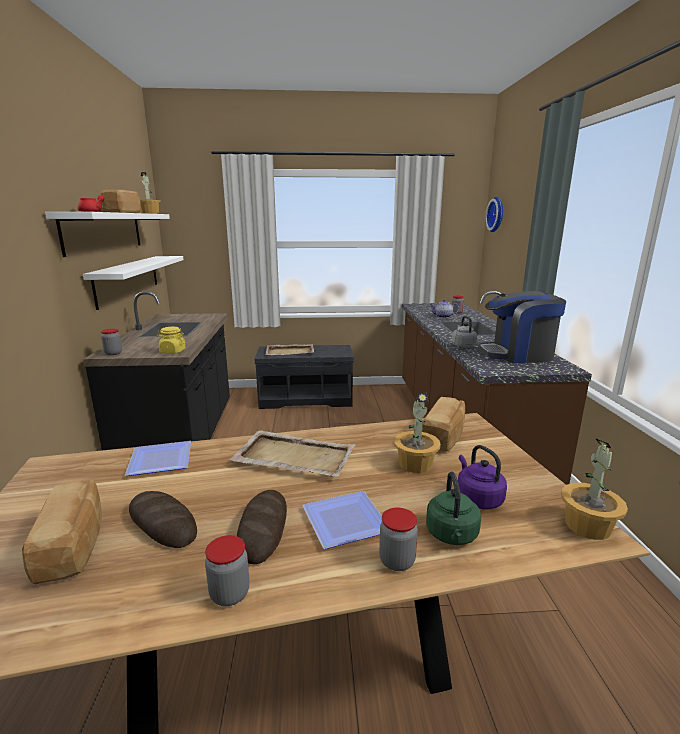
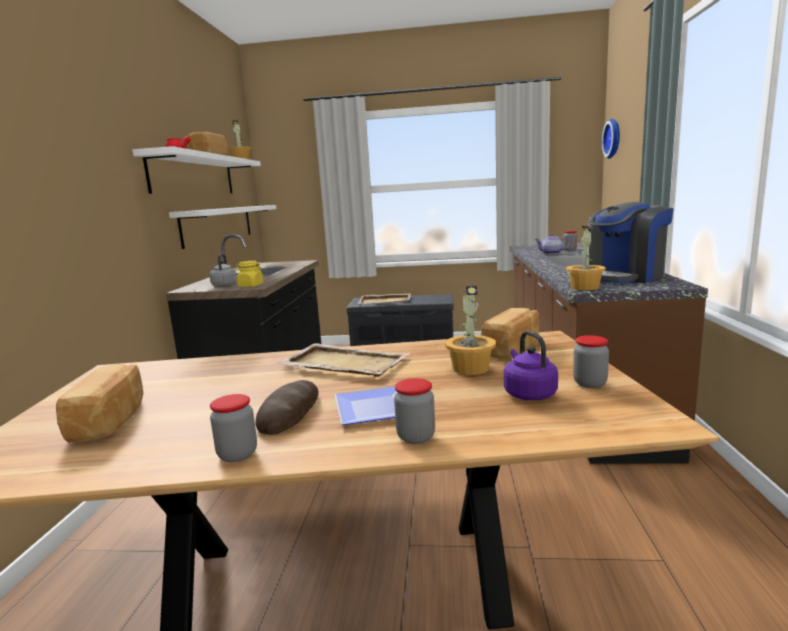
camera: 10 degrees right, 5 degrees down
jar [101,328,122,355] -> jar moved to [573,335,609,388]
plate [125,441,191,476] -> none
bread [129,491,197,548] -> none
green kettle [426,471,481,545] -> none
grey kettle [452,316,477,348] -> grey kettle moved to [209,254,237,286]
coffee machine [478,291,566,363] -> coffee machine turned 45 degrees counterclockwise [588,202,674,283]
potted plant [561,438,628,540] -> potted plant moved to [566,226,606,290]

